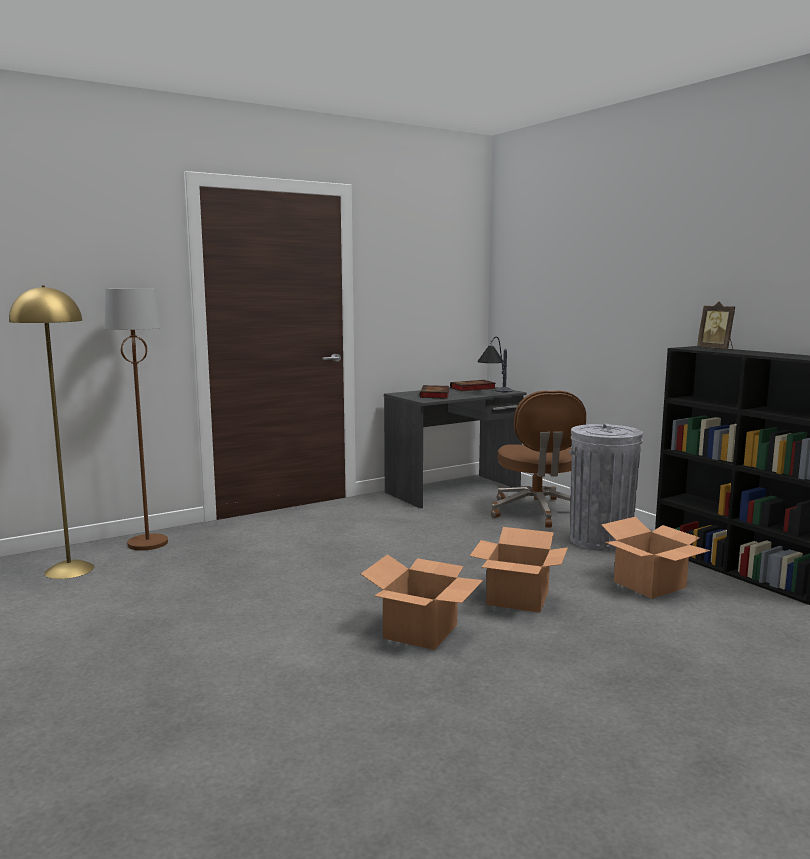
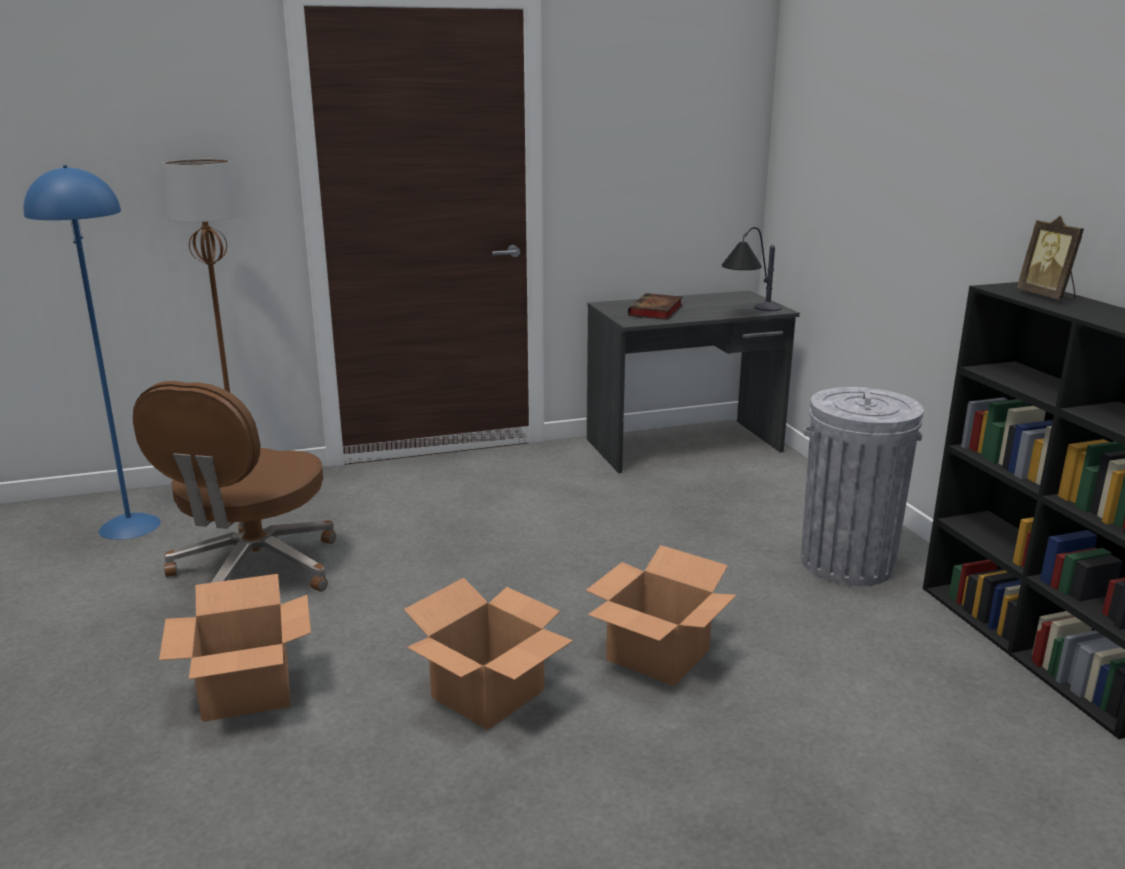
camera: 15 degrees right, 10 degrees up
yellow floor lamp [9,285,94,579] -> blue floor lamp [23,165,161,540]
book [450,380,496,391] -> none
brown office chair [491,391,586,528] -> brown office chair moved to [133,381,336,592]
cardboard box [602,517,711,599] -> cardboard box moved to [159,574,311,722]

